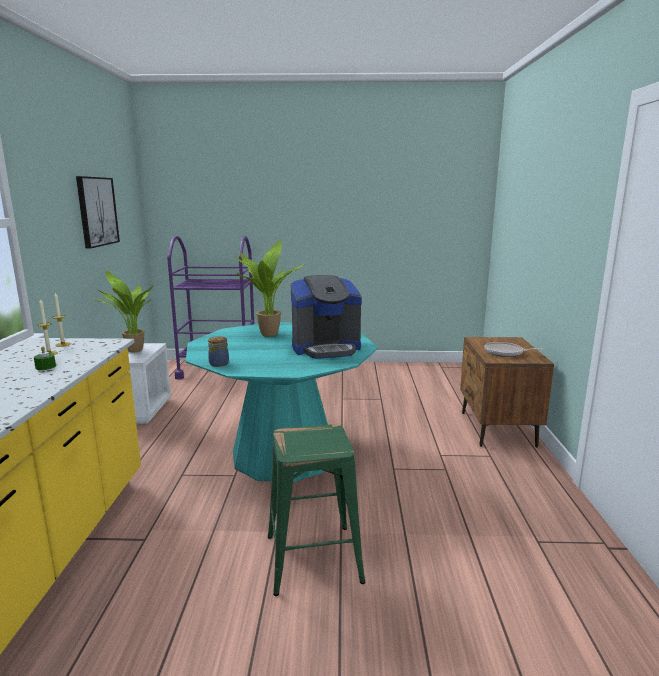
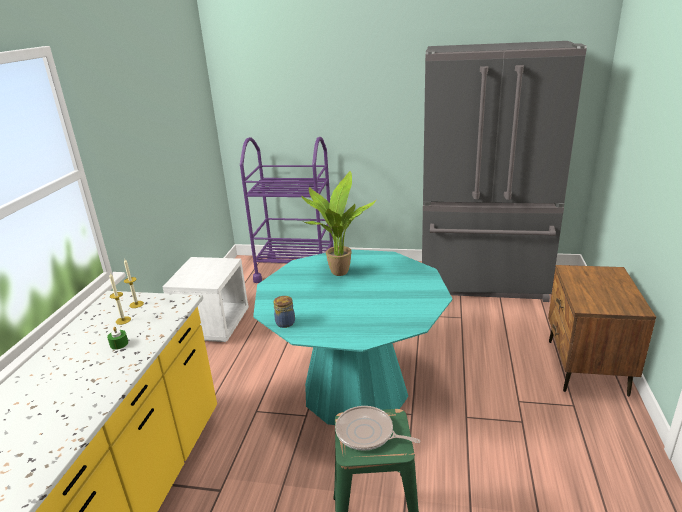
camera: 10 degrees right, 10 degrees up
picture [76,176,120,249] -> none
potted plant [91,270,153,352] -> none
coffee machine [291,275,362,359] -> none
frying pan [484,342,544,357] -> frying pan moved to [335,406,420,451]
none -> grey fridge [422,41,587,302]

